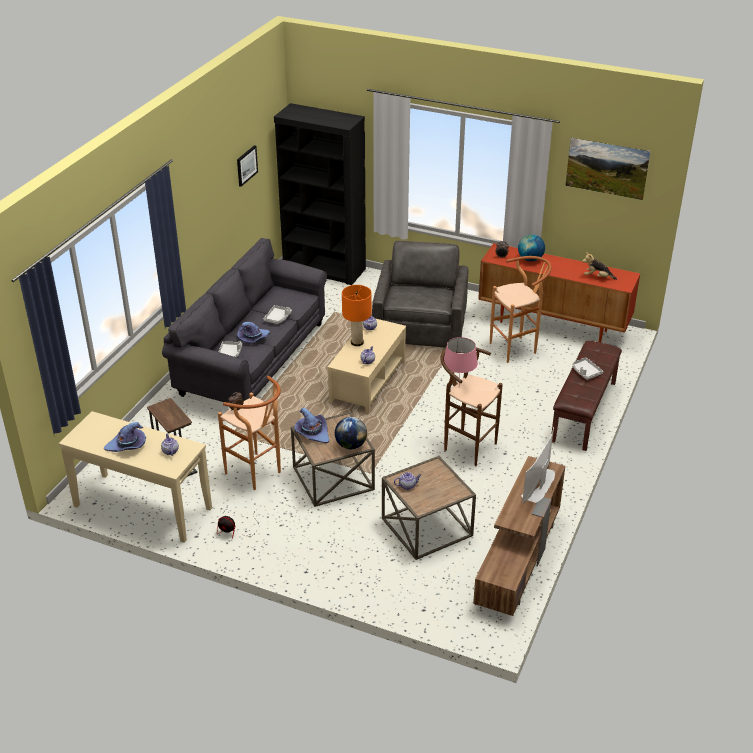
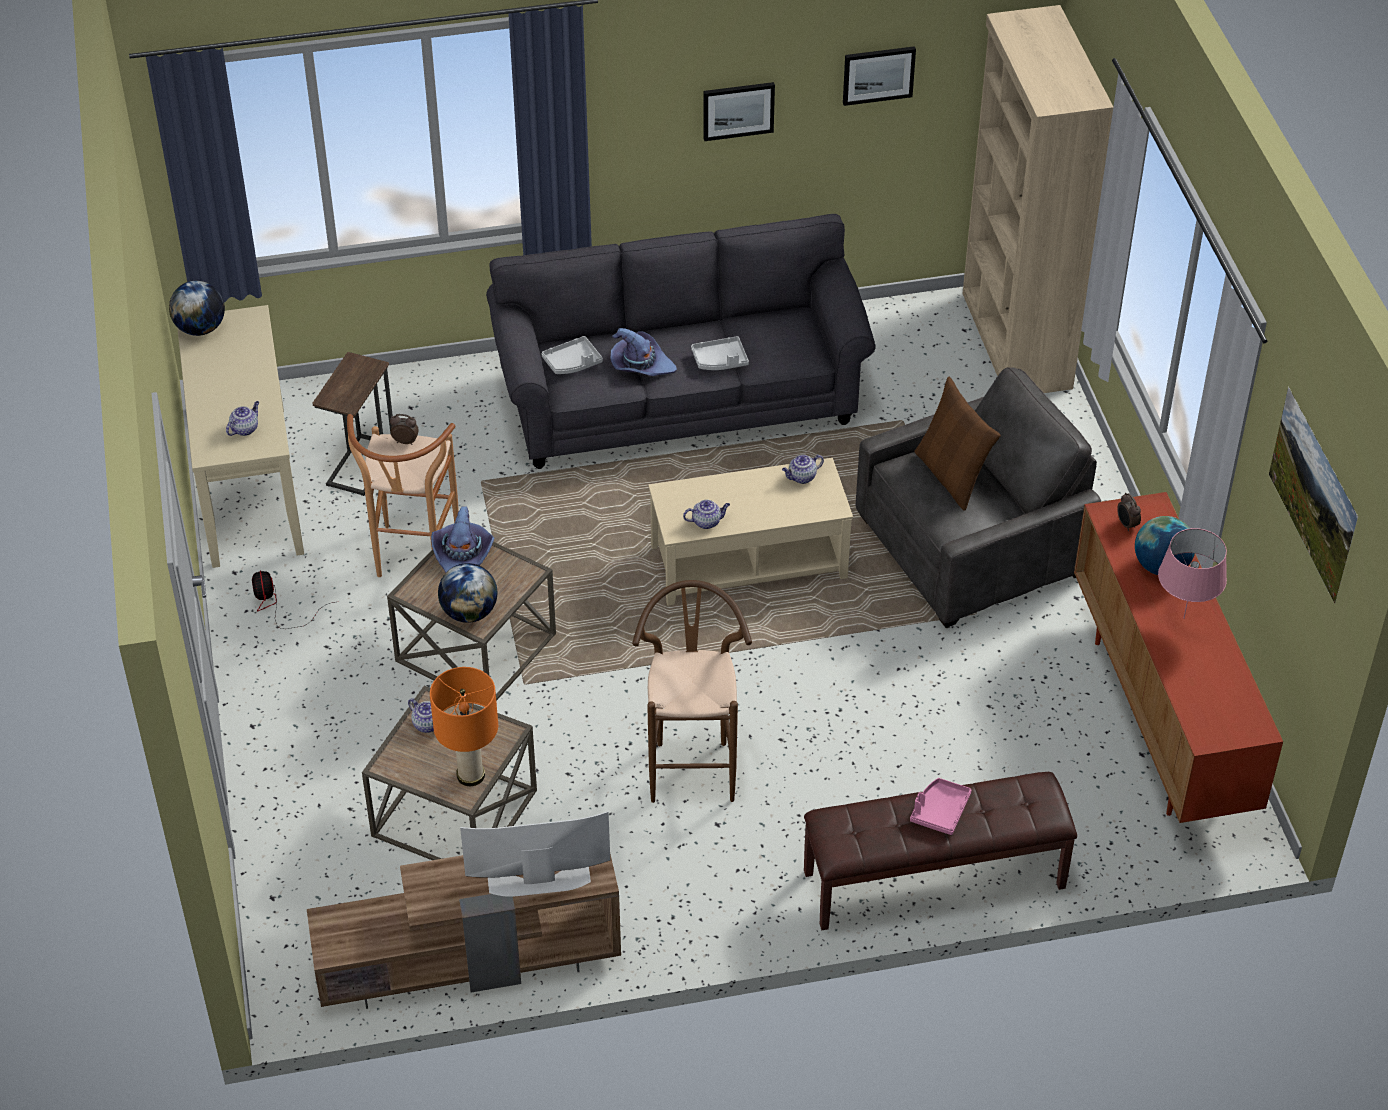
camera: 55 degrees right, 10 degrees up
purple hat [104,422,146,452] -> none
black bookcase [274,103,366,285] -> beige bookcase [963,5,1113,393]
orange table lamp [342,285,372,346] -> orange table lamp moved to [430,667,498,786]
pink table lamp [444,337,478,378] -> pink table lamp moved to [1158,528,1227,619]
brown stool [490,256,552,363] -> none
grey tray [573,357,603,380] -> pink tray [910,778,972,835]
plush toy [582,252,617,280] -> none
none -> globe [169,281,225,336]
none -> picture [703,82,775,141]
none -> brown pillow [914,377,1001,511]

